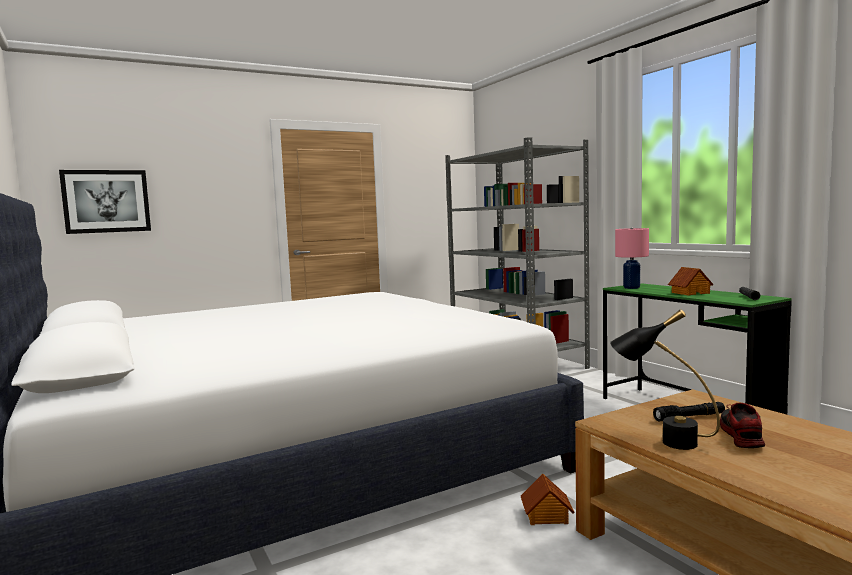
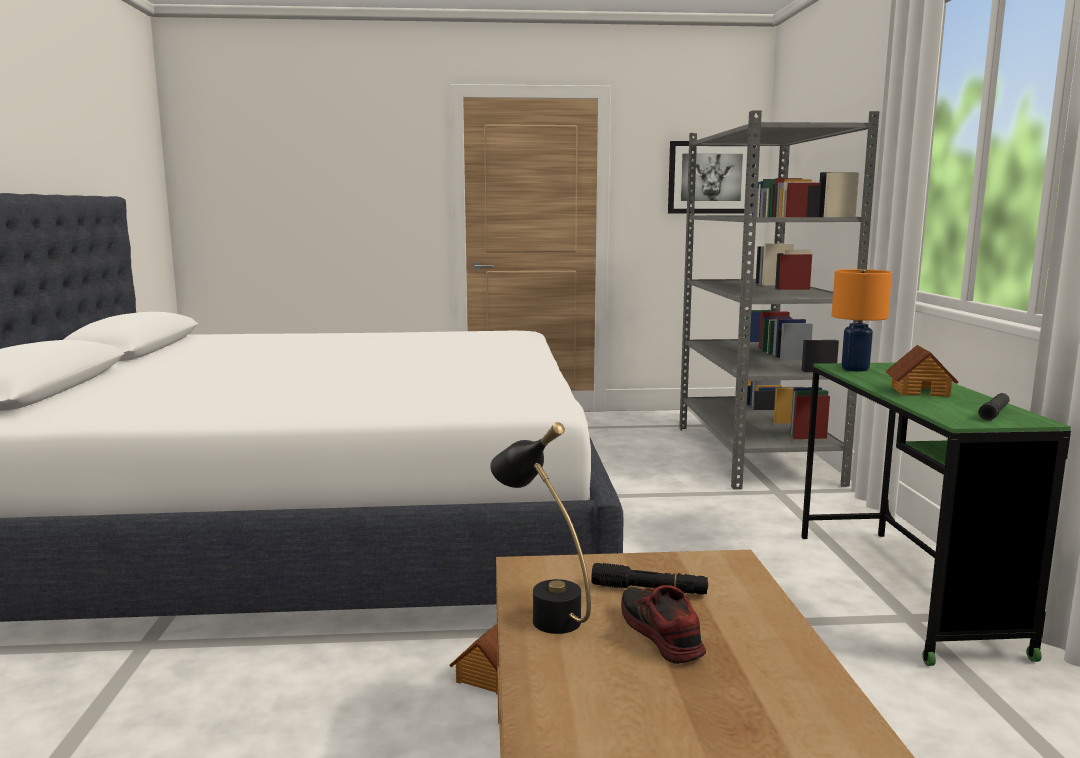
camera: 25 degrees right, 5 degrees up
picture [59,170,151,234] -> picture moved to [668,141,756,213]
pink table lamp [615,228,649,289] -> orange table lamp [832,269,892,372]
shoe [720,403,765,448] -> shoe turned 60 degrees counterclockwise [621,585,706,664]

